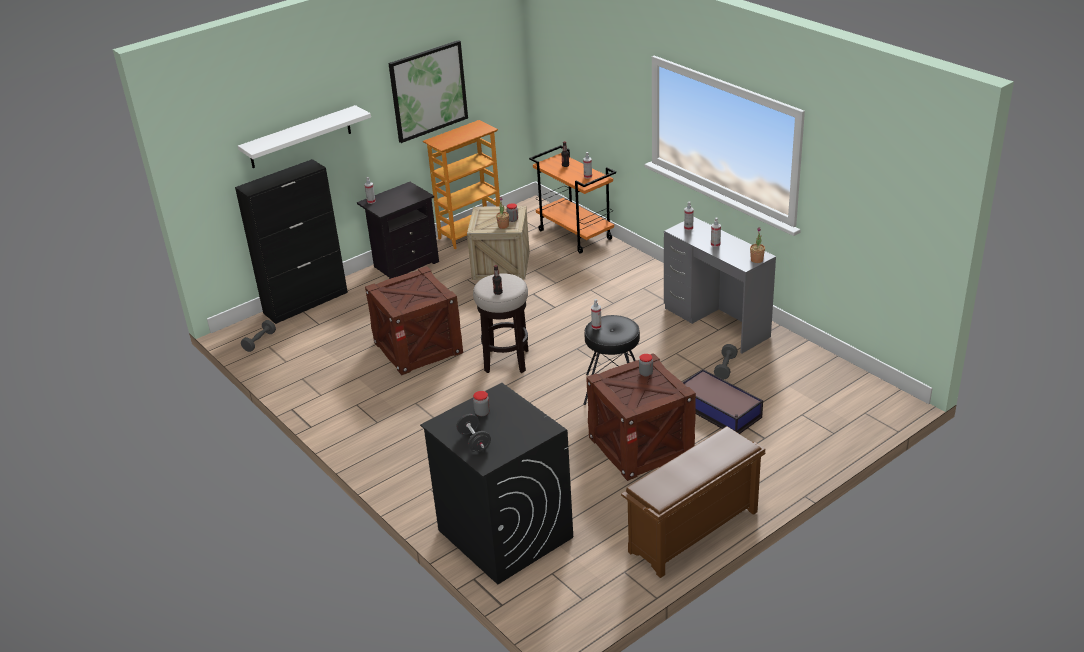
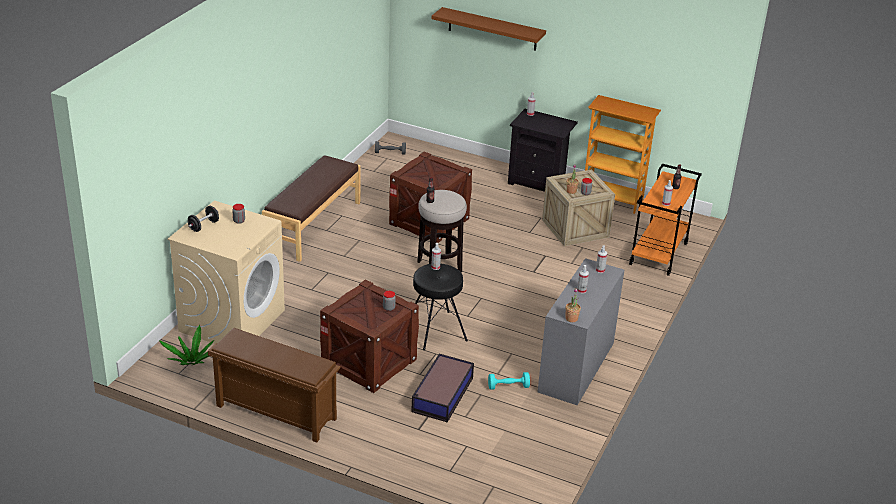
camera: 60 degrees right, 0 degrees up
black cabinet [235,159,348,324] -> none
white shelf [238,105,371,168] -> brown shelf [431,7,546,51]
picture [388,40,468,143] -> none
black washing machine [420,383,573,585] -> beige washing machine [167,201,285,344]
grey dumbbell [714,344,738,379] -> turquoise dumbbell [488,372,530,390]
none -> potted plant [159,325,214,365]
none -> brown bench [262,155,361,262]

